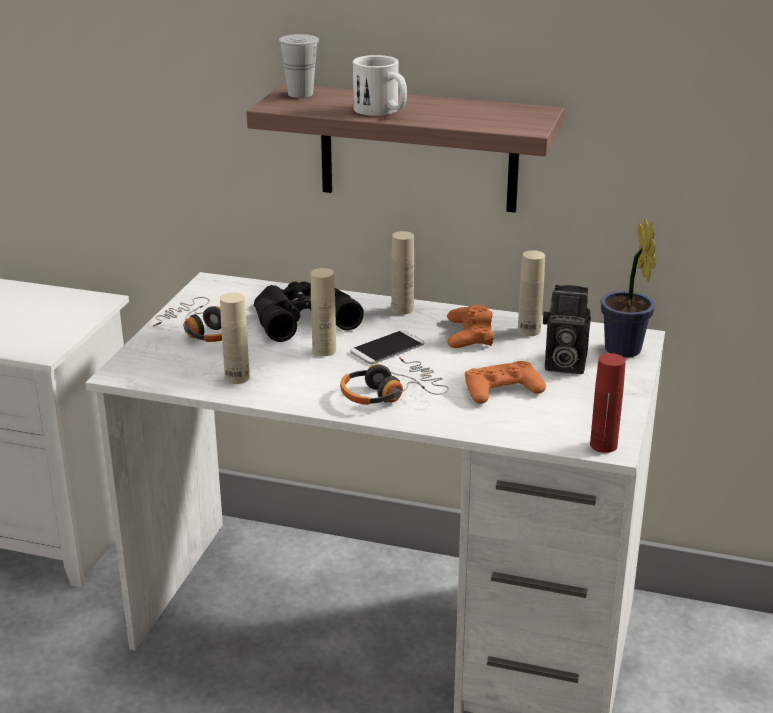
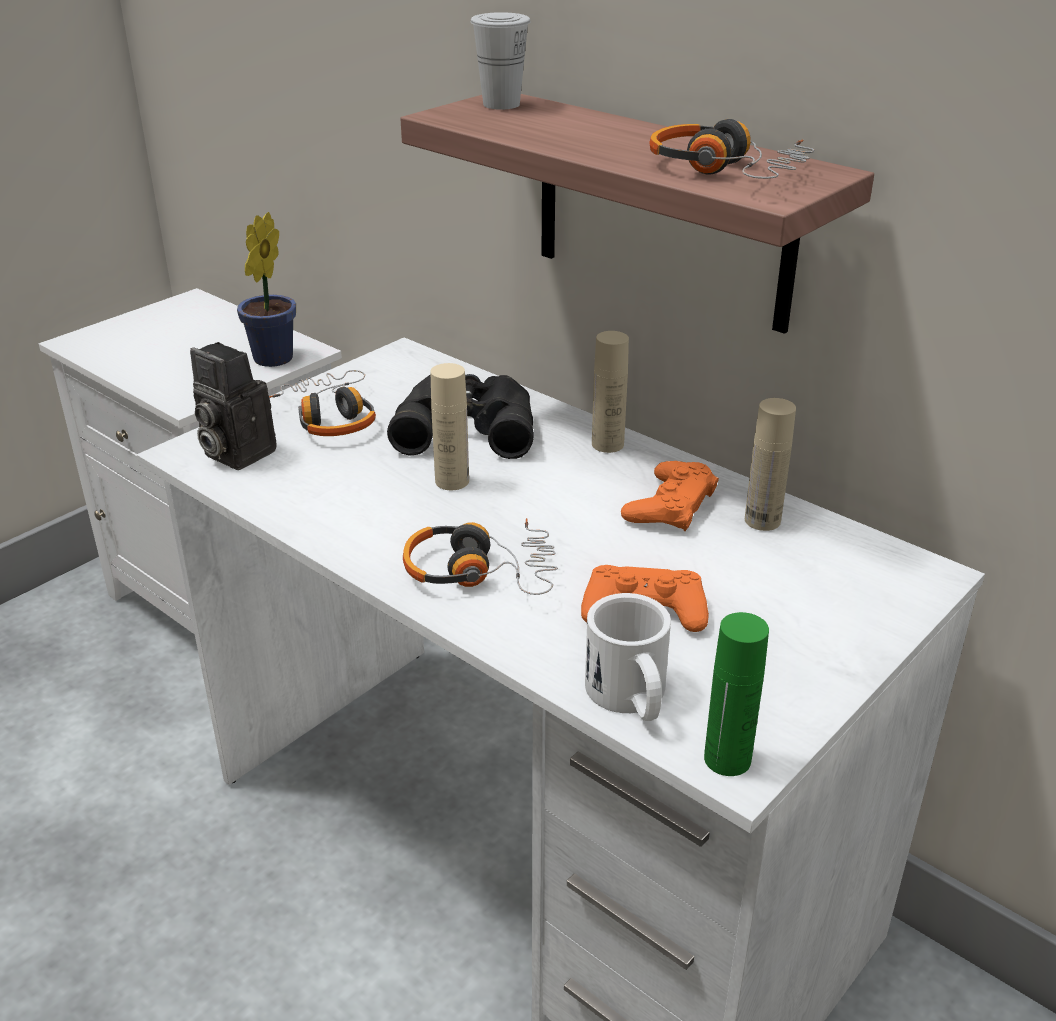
camera: 25 degrees right, 5 degrees up
beige bottle [220,292,250,384] -> none
phone [350,330,425,364] -> none
white mug [353,55,407,116] -> white mug moved to [585,593,671,721]
camera [543,285,591,374] -> camera moved to [190,342,277,470]
red bottle [590,353,626,453] -> green bottle [704,612,769,776]
potted plant [601,218,656,358] -> potted plant moved to [237,212,296,367]
none -> headphones [649,119,814,179]

